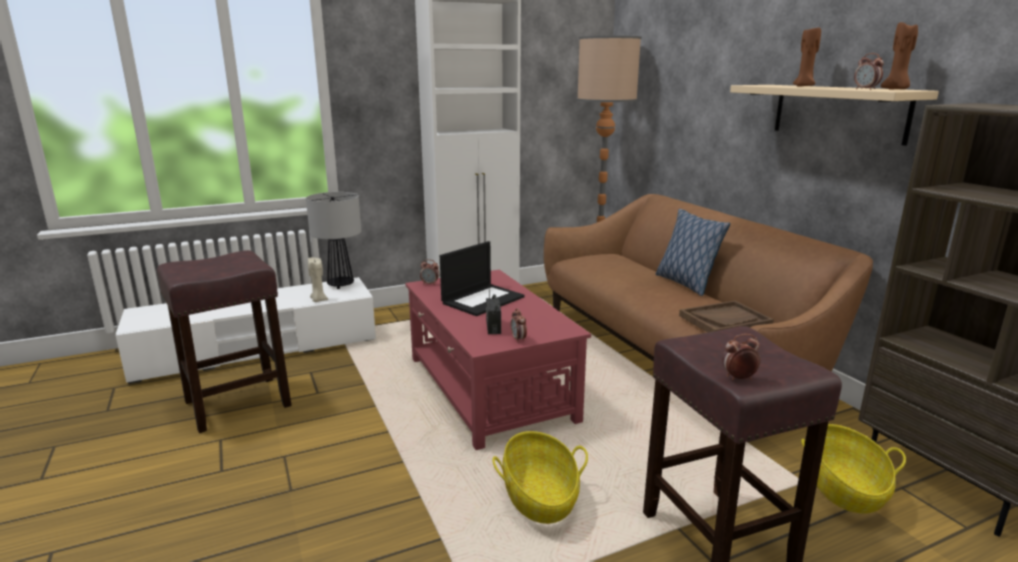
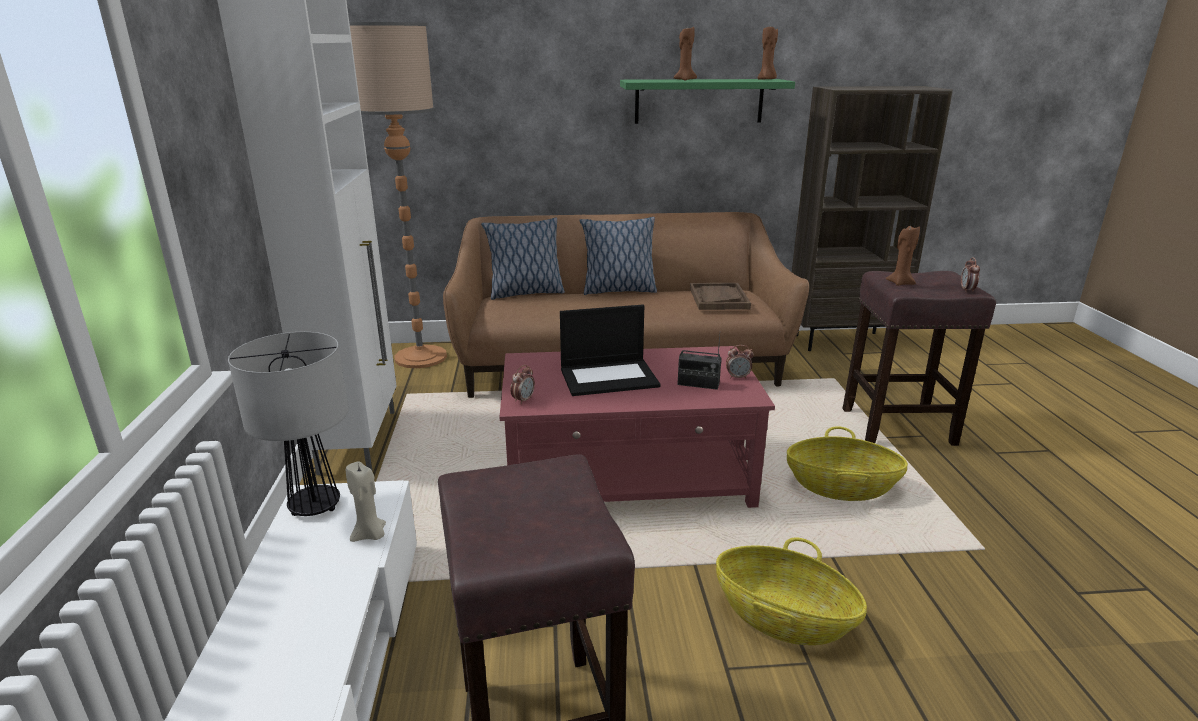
camera: 70 degrees left, 5 degrees up
laptop [440,241,525,316] -> laptop turned 105 degrees clockwise [560,305,660,396]
beige shelf [730,85,939,146] -> green shelf [620,79,795,124]
basket [801,424,906,514] -> basket moved to [716,537,867,645]
alarm clock [854,53,884,90] -> none
none -> pillow [481,218,565,300]
none -> brown candle [886,225,920,286]

